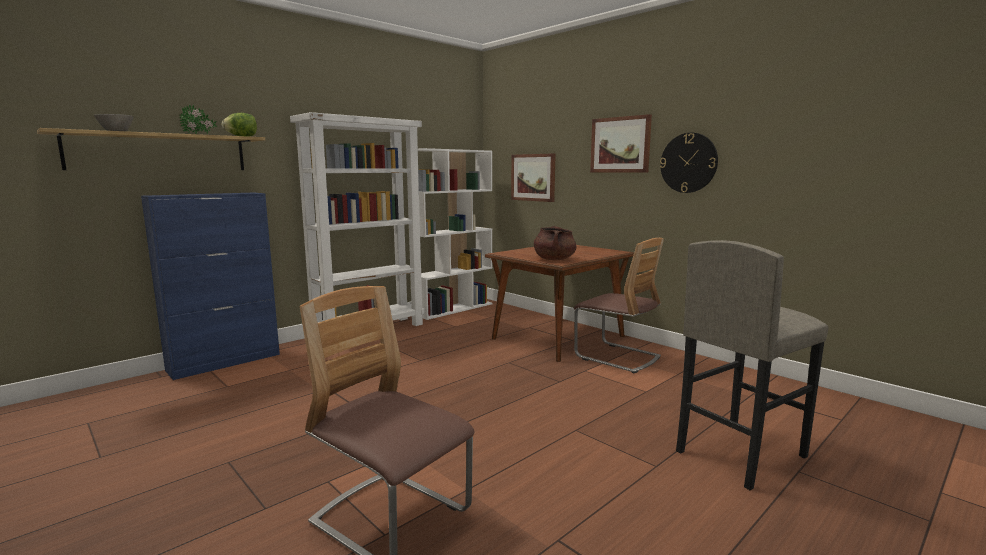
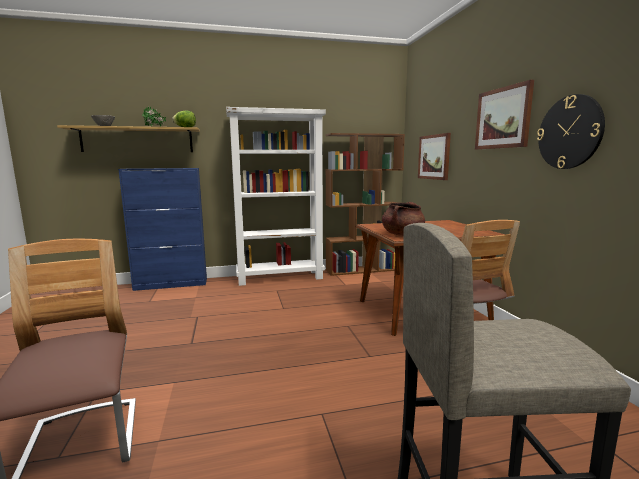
camera: 30 degrees right, 0 degrees up
white bookcase [418,148,492,320] -> brown bookcase [325,133,405,276]

